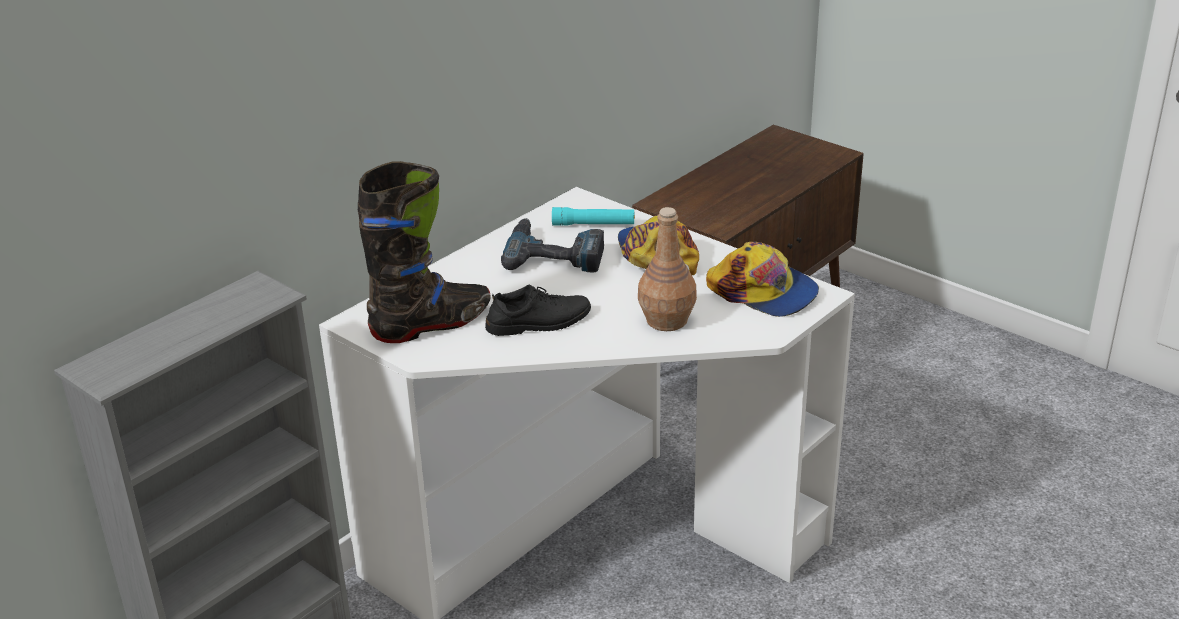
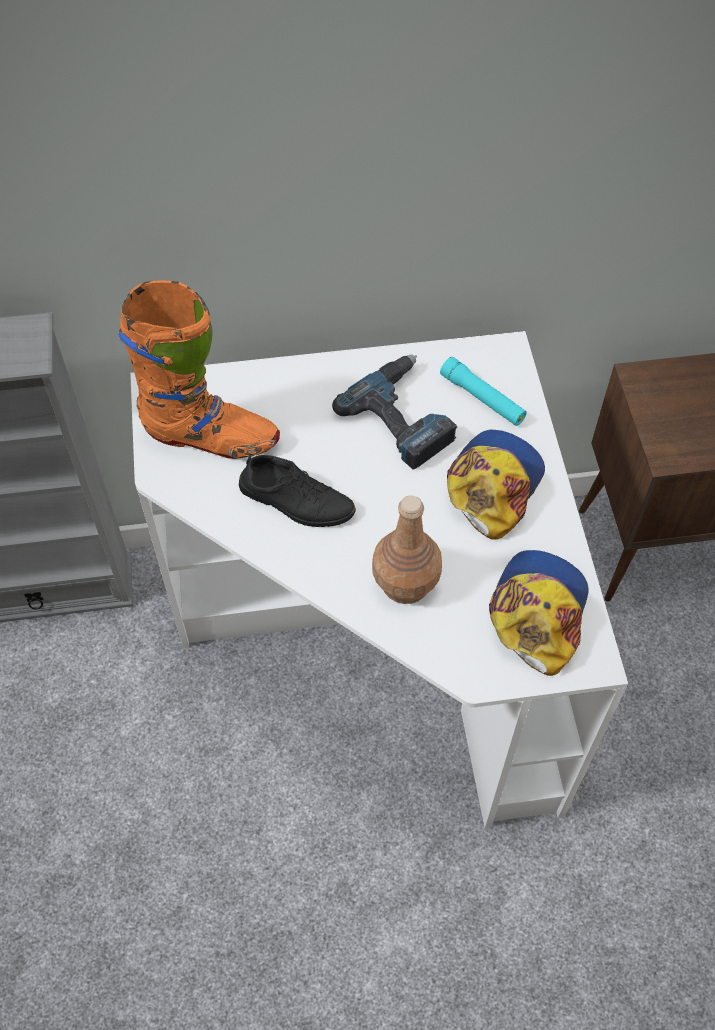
camera: 40 degrees right, 25 degrees up
black boot [358,161,491,343] -> orange boot [118,280,280,459]
cap [706,242,819,317] -> cap turned 150 degrees counterclockwise [489,550,588,676]

